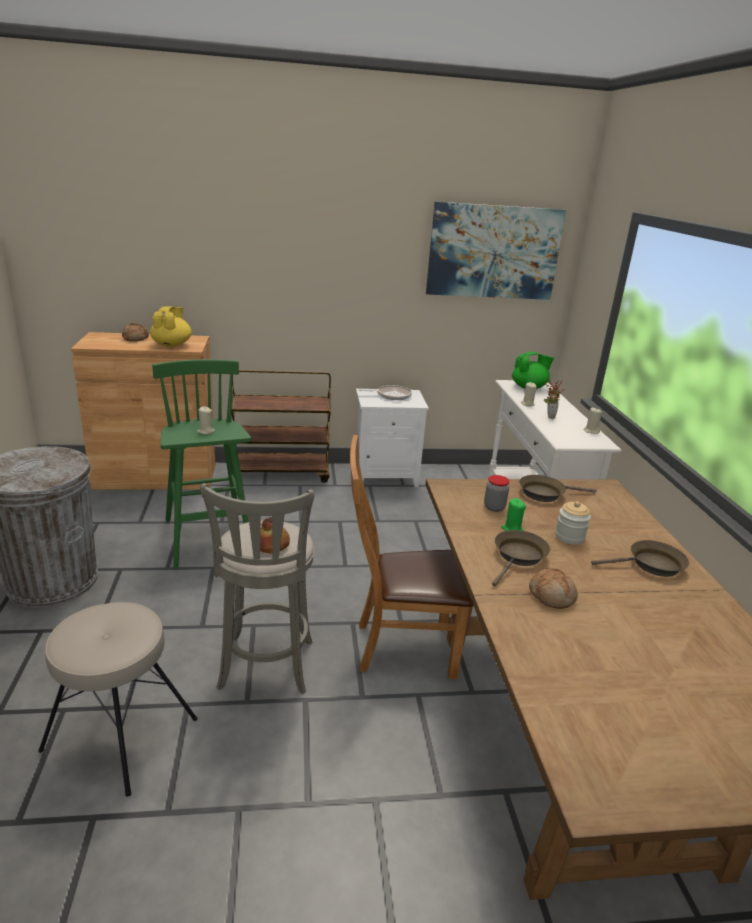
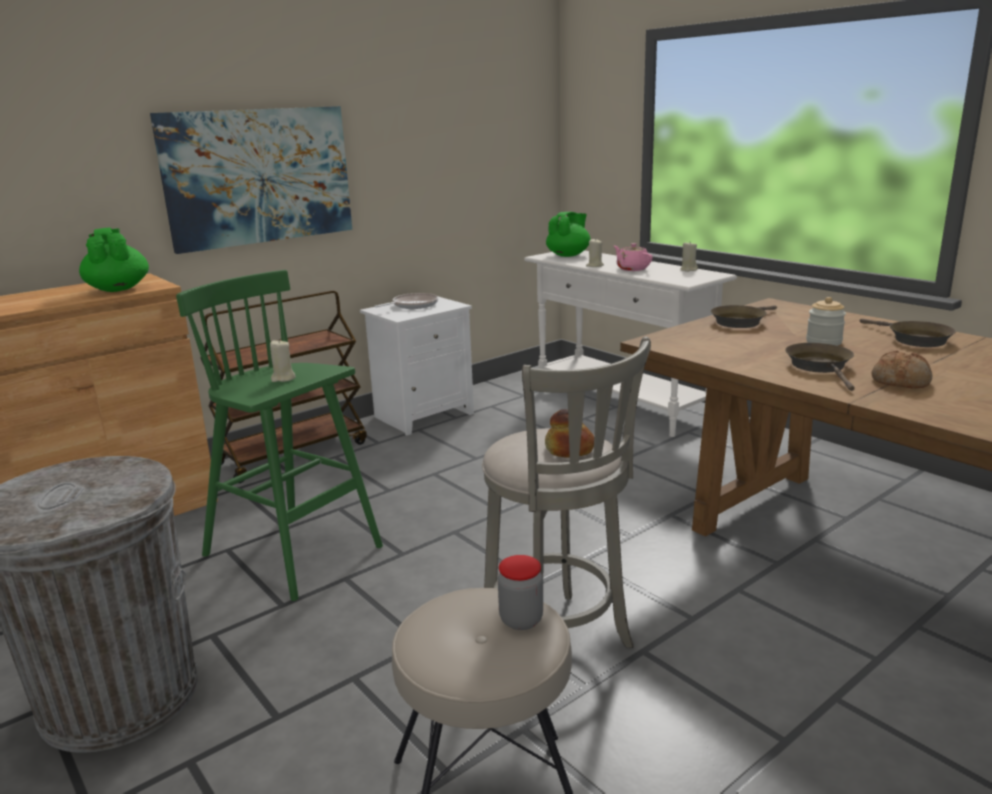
camera: 30 degrees left, 5 degrees down
bread [122,323,149,342] -> none
yellow teapot [150,306,192,347] -> green teapot [79,227,149,292]
brown chair [350,435,473,679] -> none
picture [426,202,566,300] -> picture moved to [150,106,352,254]
jar [484,475,510,512] -> jar moved to [498,555,543,630]
green candle [501,498,526,531] -> none
potted plant [544,378,565,419] -> pink teapot [614,243,653,271]
brown frying pan [591,540,689,577] -> brown frying pan turned 105 degrees clockwise [860,319,956,347]

